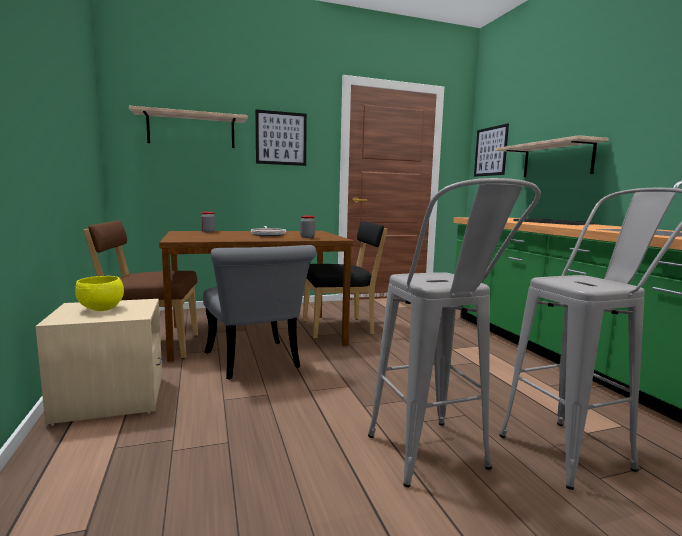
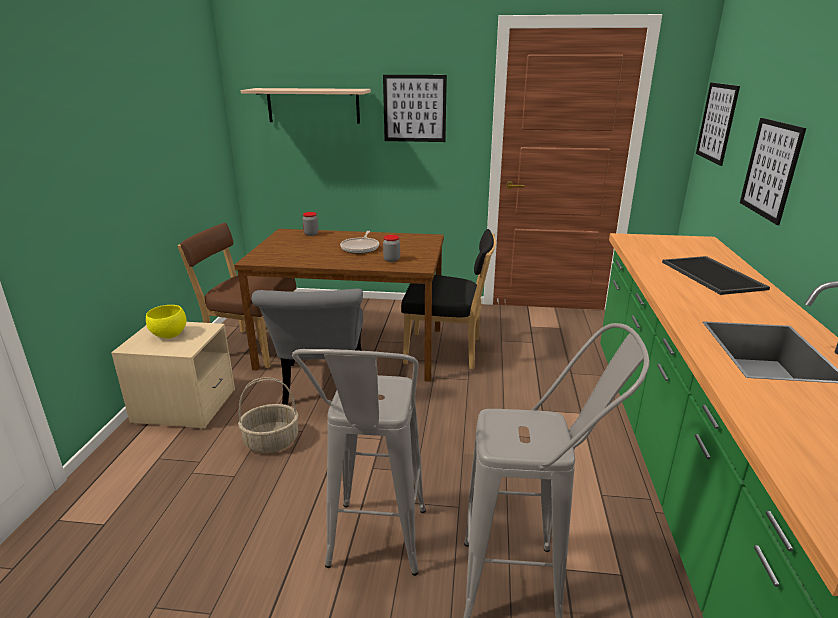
camera: 25 degrees right, 15 degrees up
shelf [495,135,609,177] -> picture [740,118,806,225]
none -> basket [238,377,299,453]

